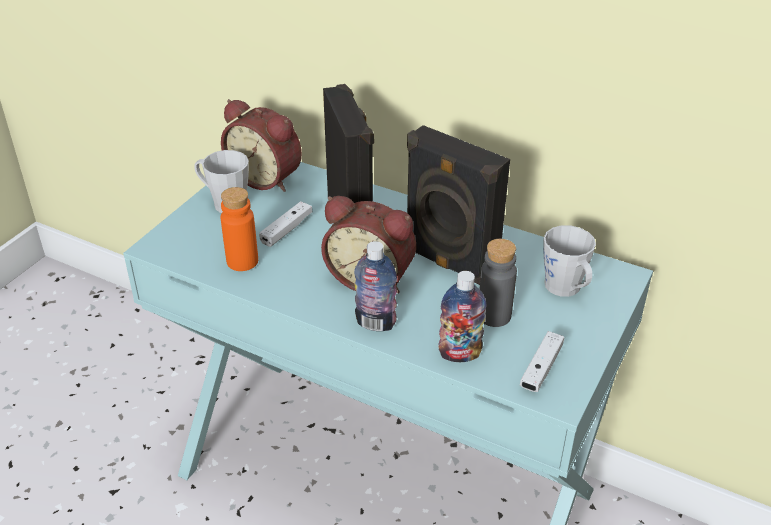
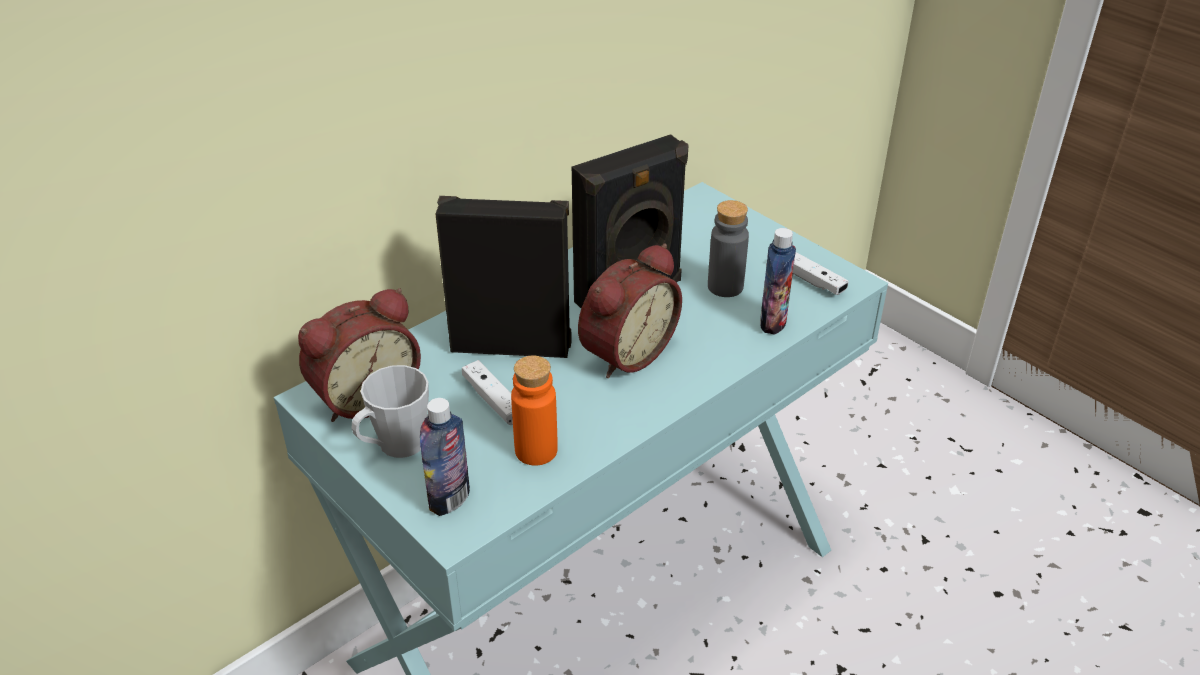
camera: 70 degrees left, 0 degrees up
bottle [354,241,397,331] -> bottle moved to [420,398,470,516]
grey mug [543,225,596,297] -> none

